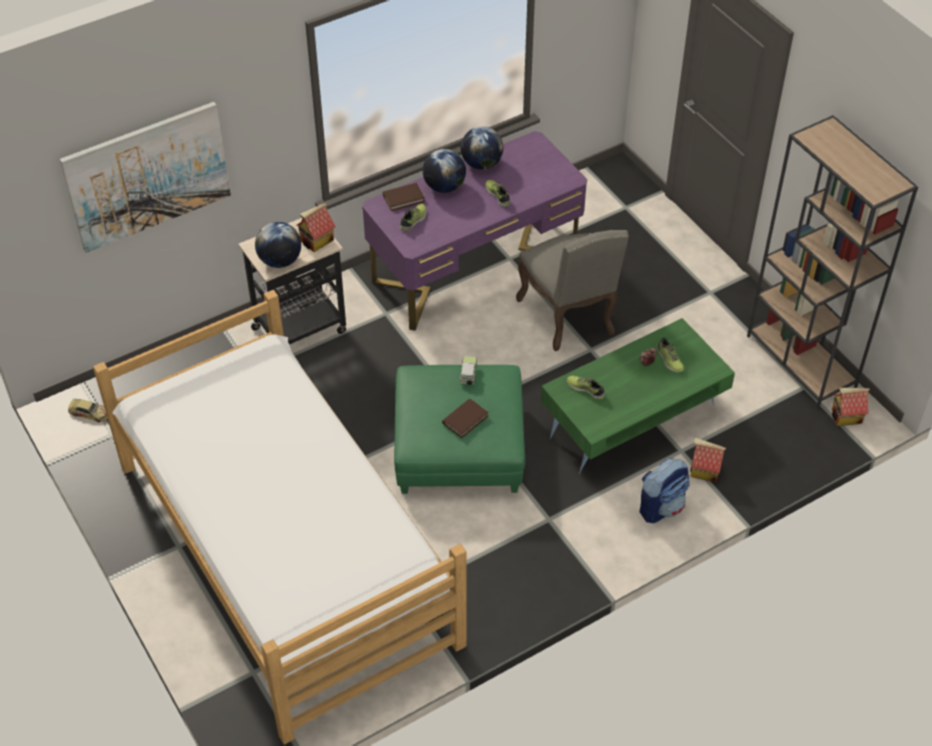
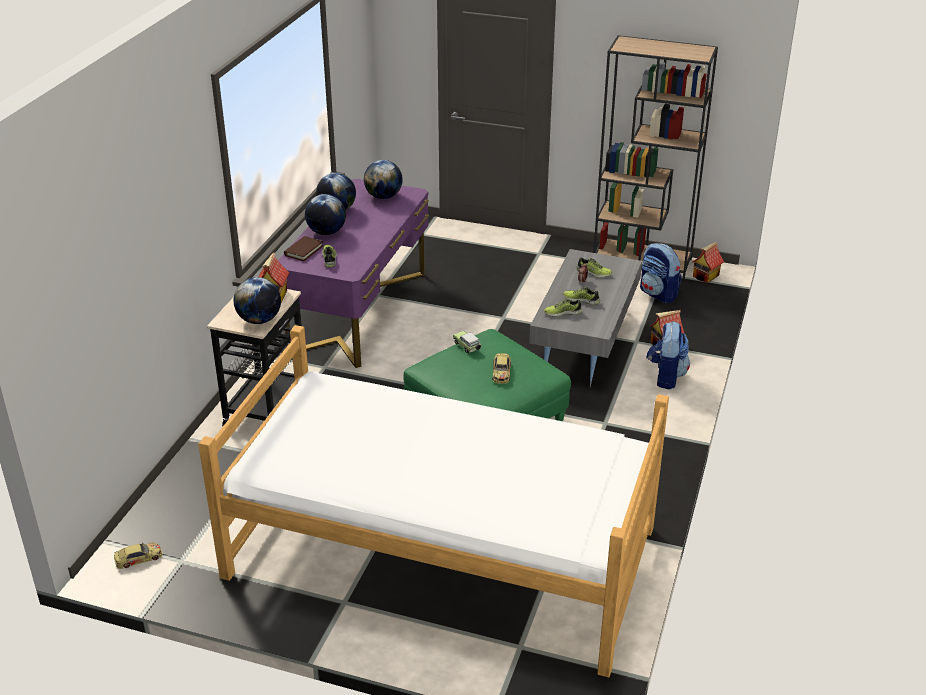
camera: 40 degrees left, 15 degrees down
picture [60,102,231,253] -> none
brown book [442,398,489,438] -> toy car [493,353,511,384]
shoe [485,180,511,207] -> shoe moved to [563,287,600,305]
grey chair [516,230,629,351] -> none
green coffee table [541,318,735,474] -> grey coffee table [529,249,642,387]
none -> globe [364,160,403,199]
none -> backpack [640,243,681,303]

